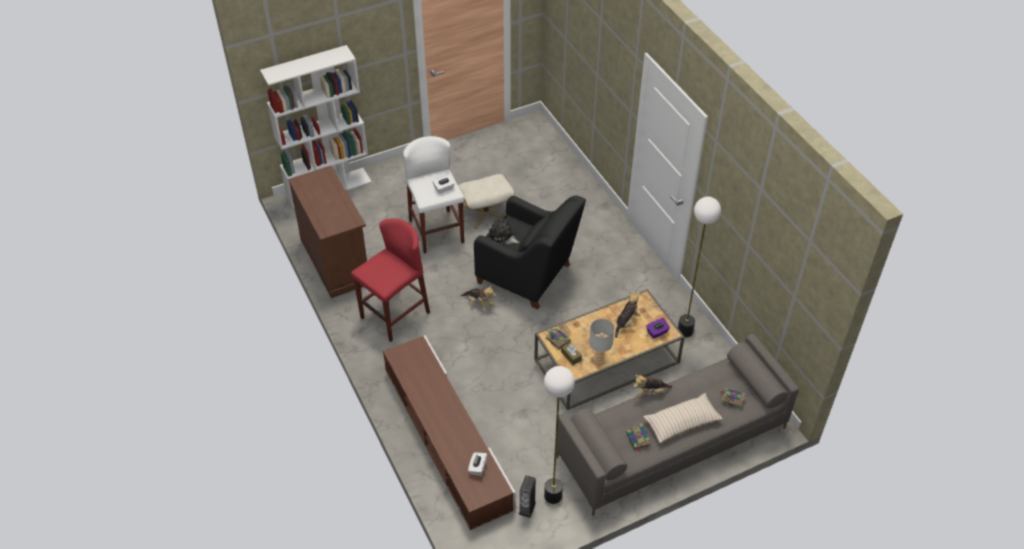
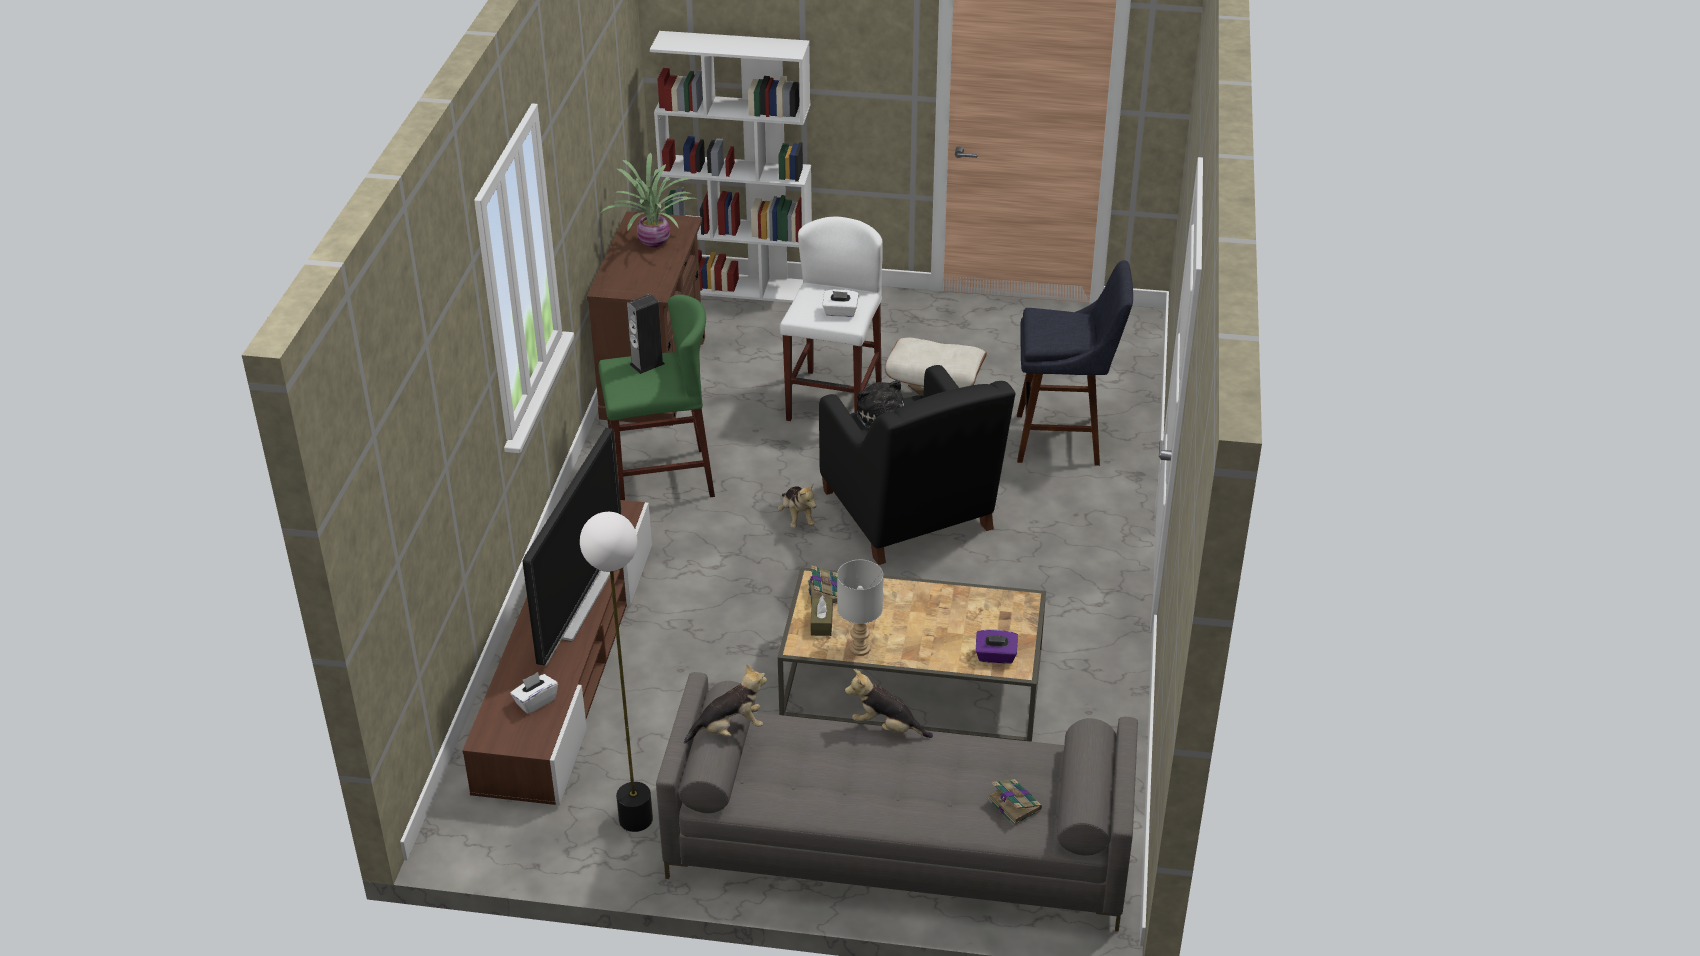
camera: 35 degrees right, 10 degrees down
red stool [351,218,430,342] -> green stool [598,294,715,500]
speaker [519,475,536,518] -> speaker moved to [627,294,665,374]
plush toy [615,292,641,338] -> plush toy moved to [684,664,767,743]
book [626,423,651,452] -> none
beige pillow [643,393,723,443] -> none
floor lamp [678,197,721,337] -> none
none -> television [523,428,622,666]
none -> potted plant [600,153,696,248]
none -> blue stool [1017,260,1133,466]

